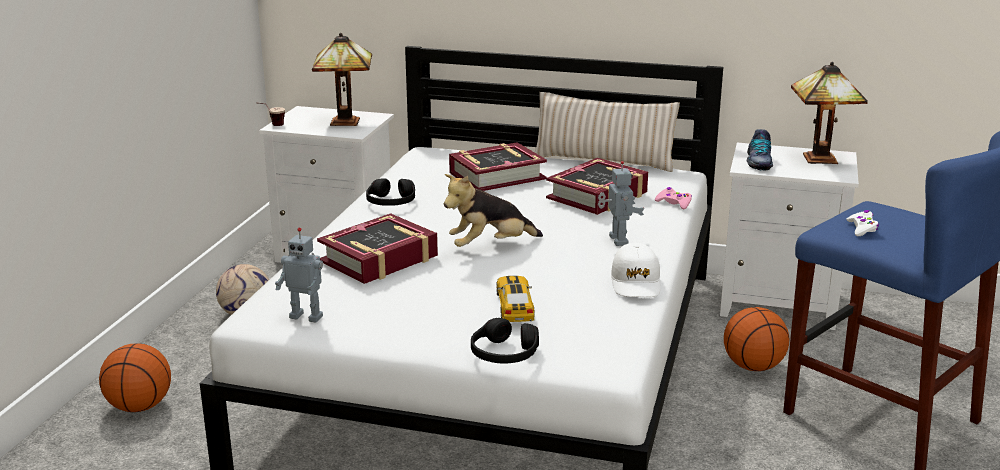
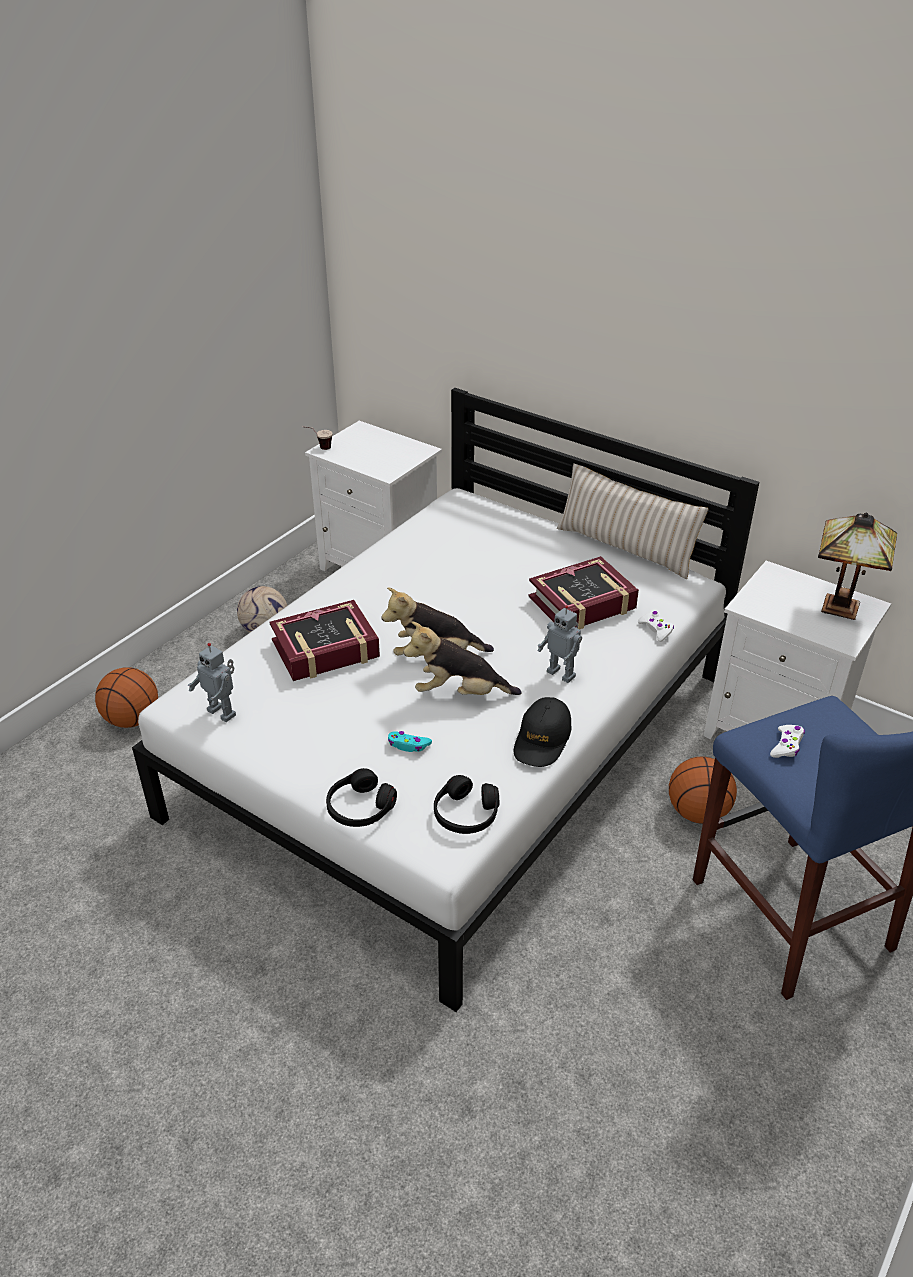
camera: 20 degrees right, 15 degrees up
table lamp [312,33,372,126] -> none
black headphones [366,178,415,206] -> black headphones moved to [434,775,499,834]
book [449,142,547,191] -> none
toy car [496,276,535,322] -> turquoise game controller [388,731,432,752]
toy robot [598,161,644,246] -> toy robot turned 120 degrees clockwise [538,605,582,683]
white cap [611,243,661,297] -> black cap [514,697,571,767]
pink game controller [655,187,692,209] -> white game controller [638,611,674,642]
shoe [746,129,773,171] -> none
none -> plush toy [403,621,521,695]

